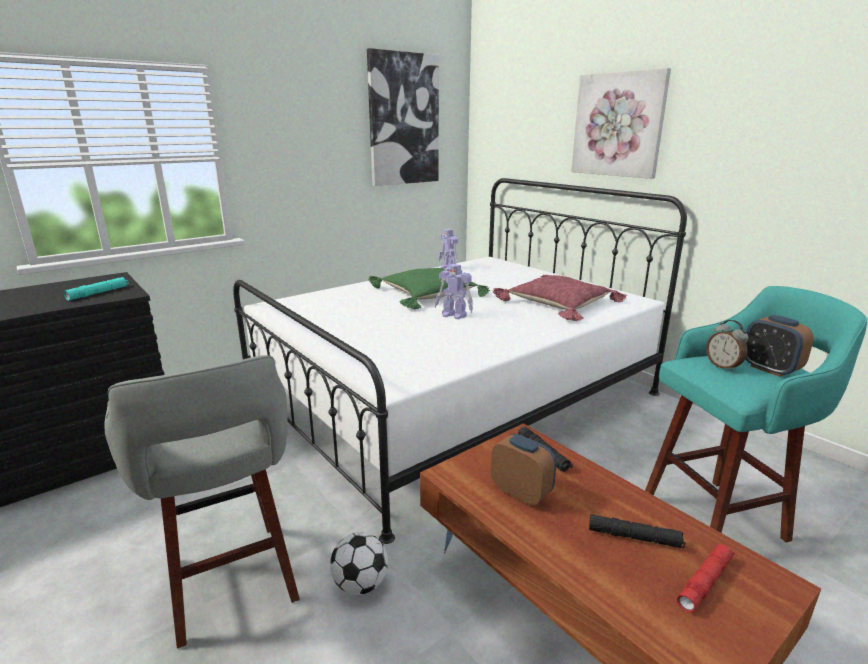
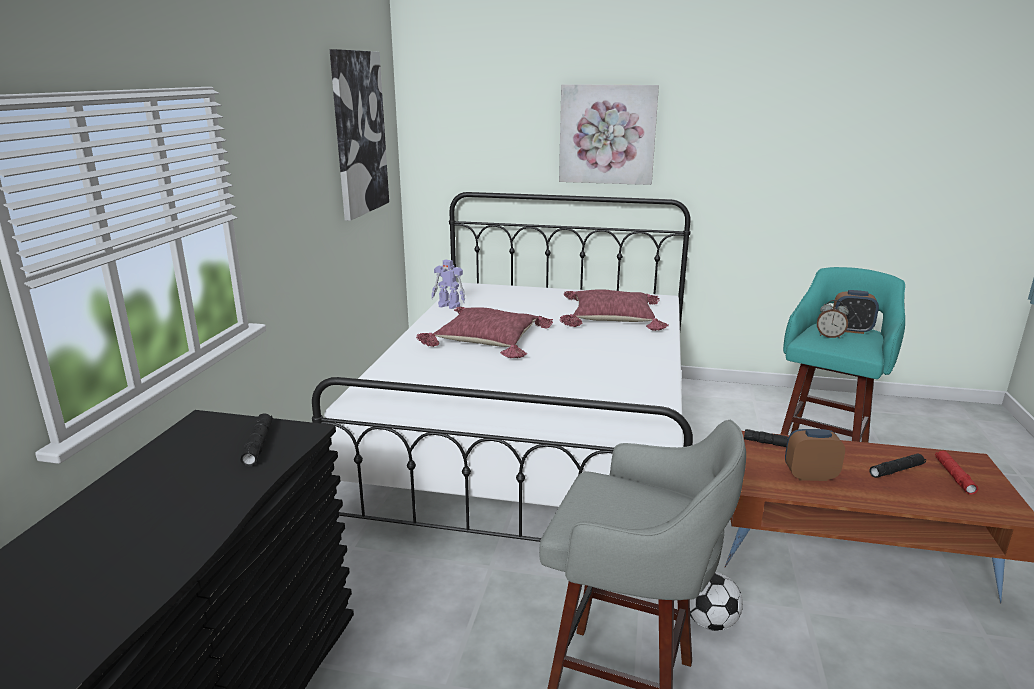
camera: 40 degrees left, 0 degrees up
turquoise flashlight [64,277,129,300] -> black flashlight [240,413,273,466]
green pillow [369,268,490,310] -> red pillow [416,306,553,359]
toy robot [435,264,473,319] -> none

